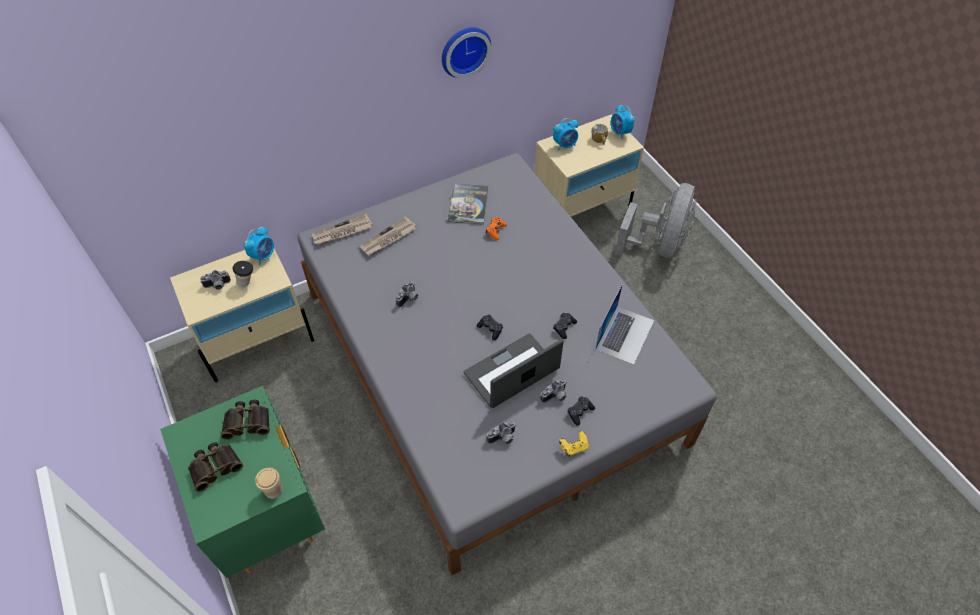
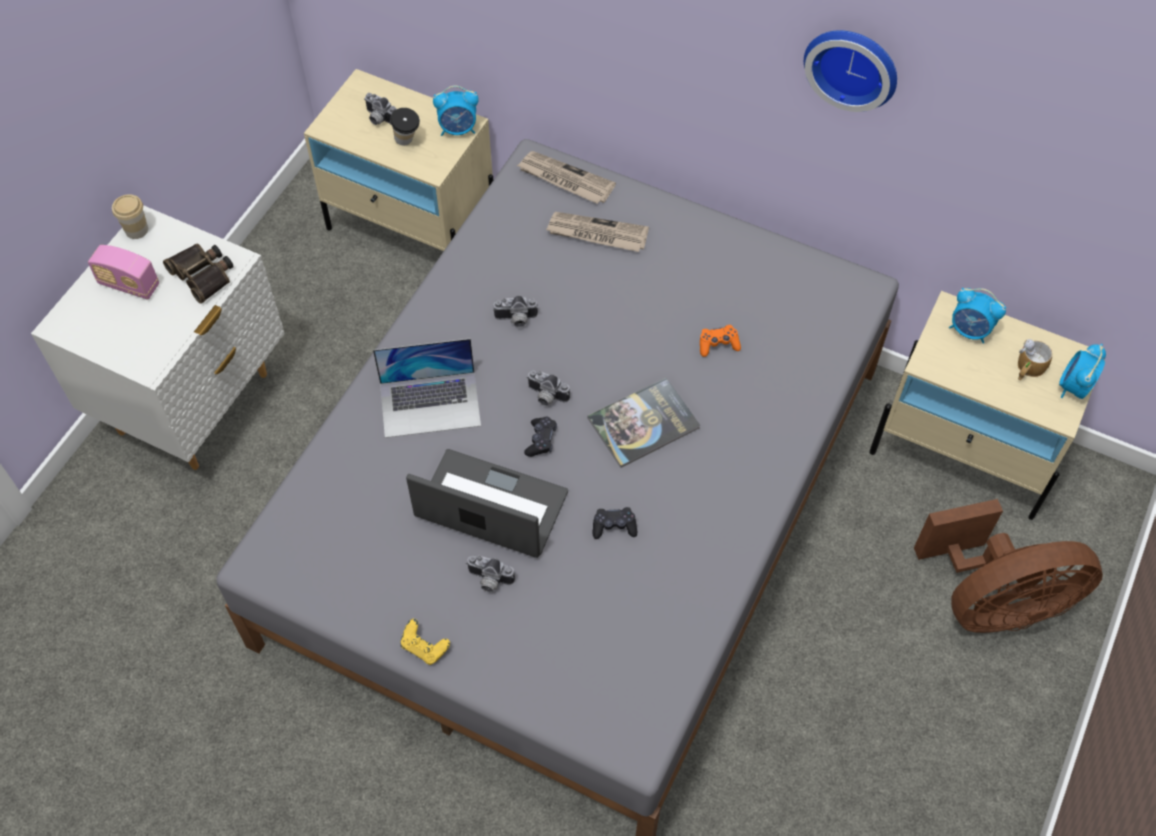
camera: 55 degrees right, 5 degrees up
green nightstand [160,386,325,578] -> white nightstand [31,205,284,470]
binoculars [188,442,243,492] -> radio [88,245,159,300]
cup [255,468,283,499] -> cup moved to [112,194,148,239]
book [447,184,489,224] -> book moved to [588,378,701,468]
camera [487,421,516,444] -> camera moved to [527,370,570,406]
black game controller [568,396,595,426] -> none
laptop [595,284,654,365] -> laptop moved to [373,338,481,438]
grey fan [615,183,696,258] -> brown fan [914,499,1103,633]

